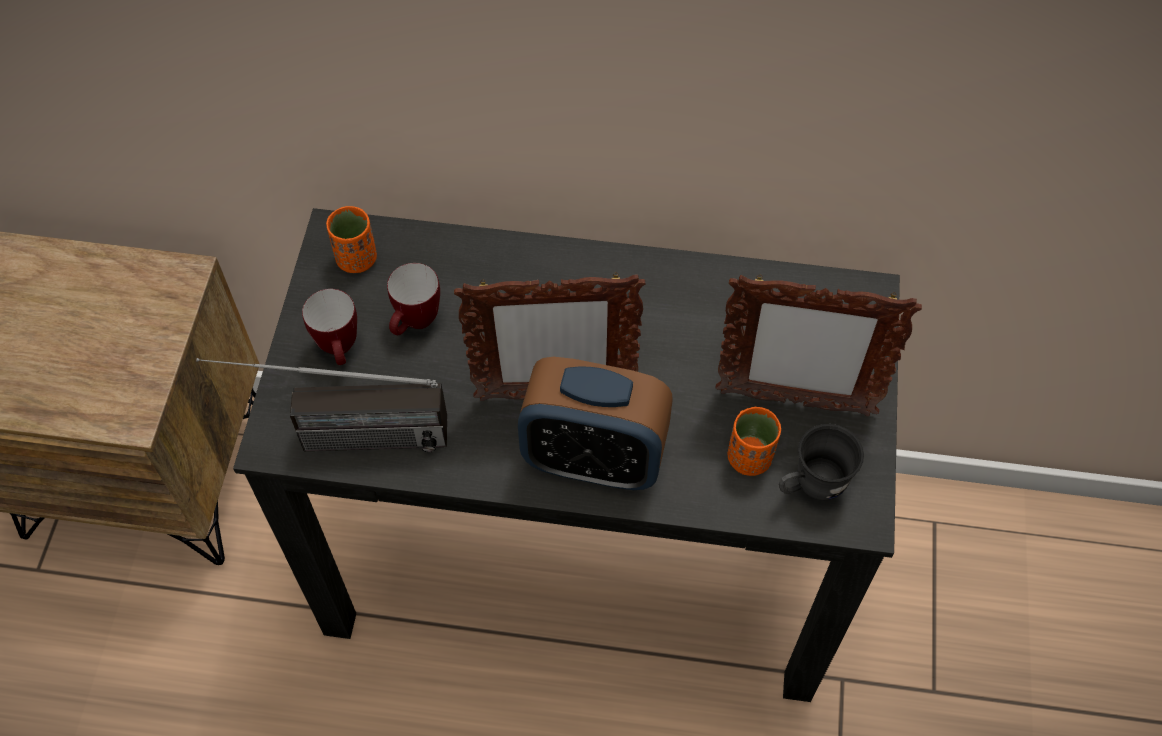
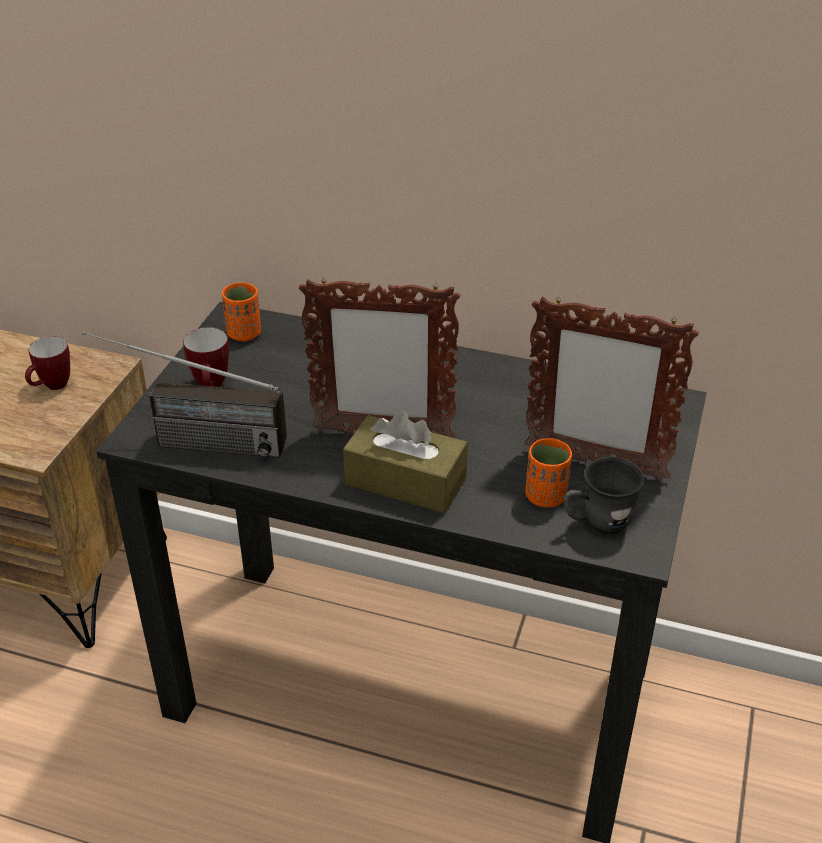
camera: 10 degrees right, 20 degrees down
mug [387,263,440,335] -> mug moved to [25,336,70,390]
alarm clock [518,357,673,490] -> brown tissue box [343,410,468,513]

